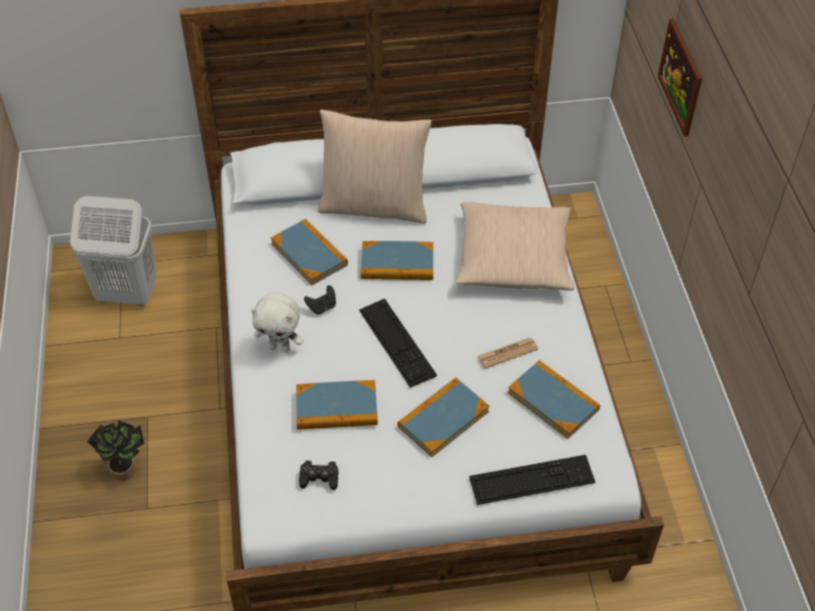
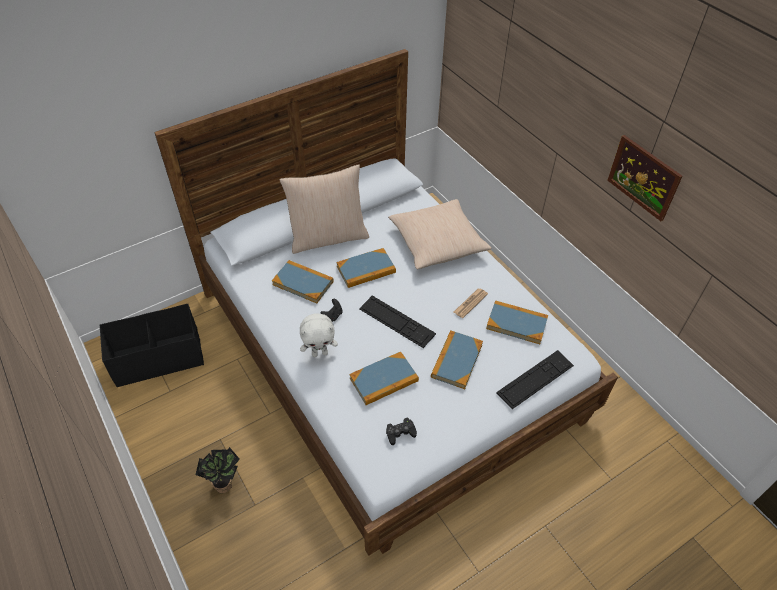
camera: 25 degrees left, 0 degrees up
white laundry basket [70,196,156,306] -> black storage box [100,304,204,388]
picture [658,18,702,137] -> picture moved to [607,135,682,221]

